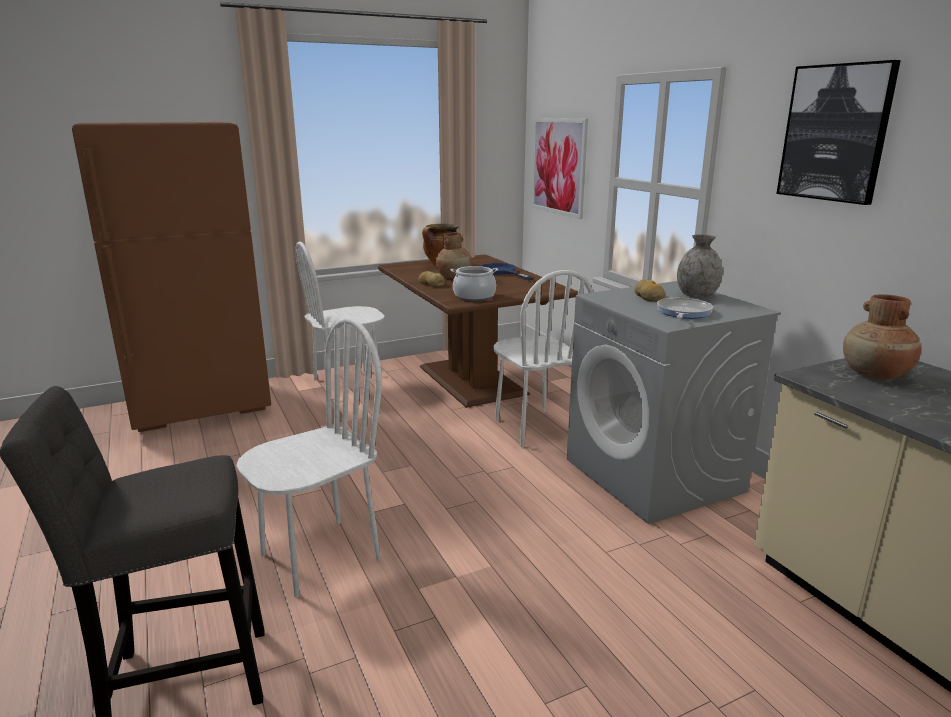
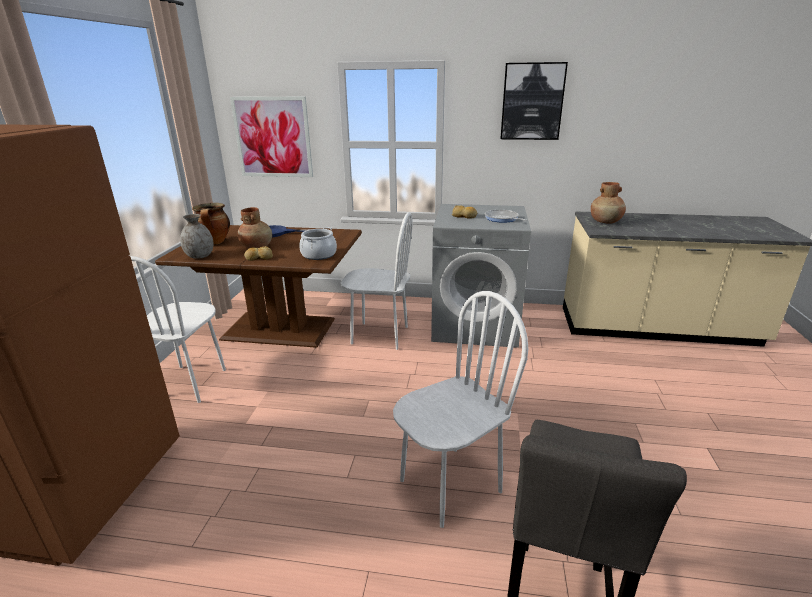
camera: 55 degrees left, 5 degrees up
white chair [236,318,382,597] -> white chair turned 60 degrees clockwise [393,291,528,528]
grey vase [677,234,723,298] -> grey vase moved to [180,214,213,259]

